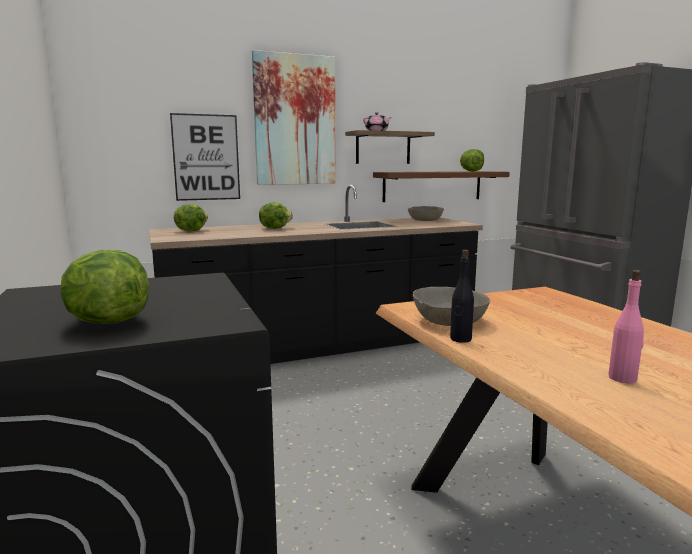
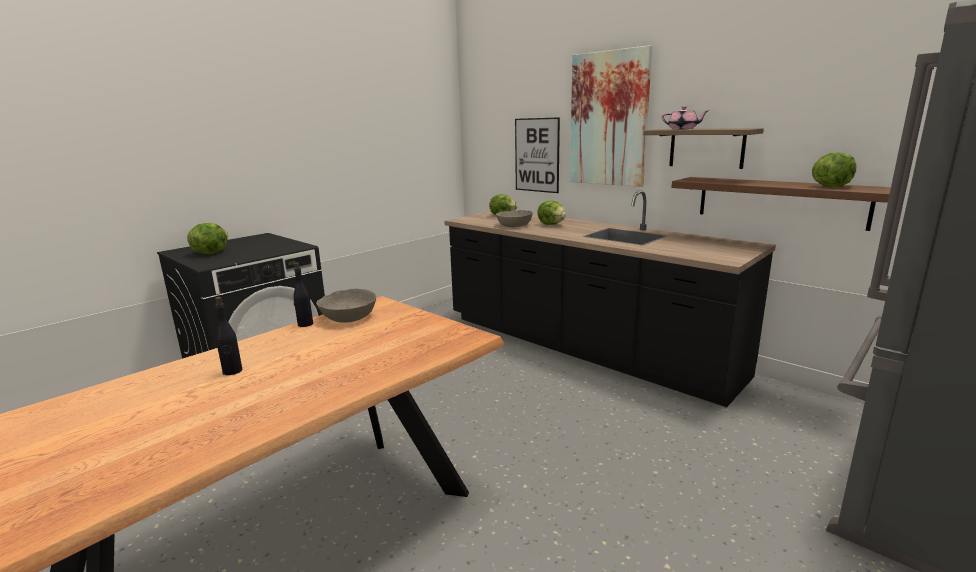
camera: 65 degrees right, 5 degrees up
grey bowl [408,206,444,221] -> grey bowl moved to [496,210,533,227]
pink bottle [608,270,644,383] -> black bottle [215,297,242,375]

